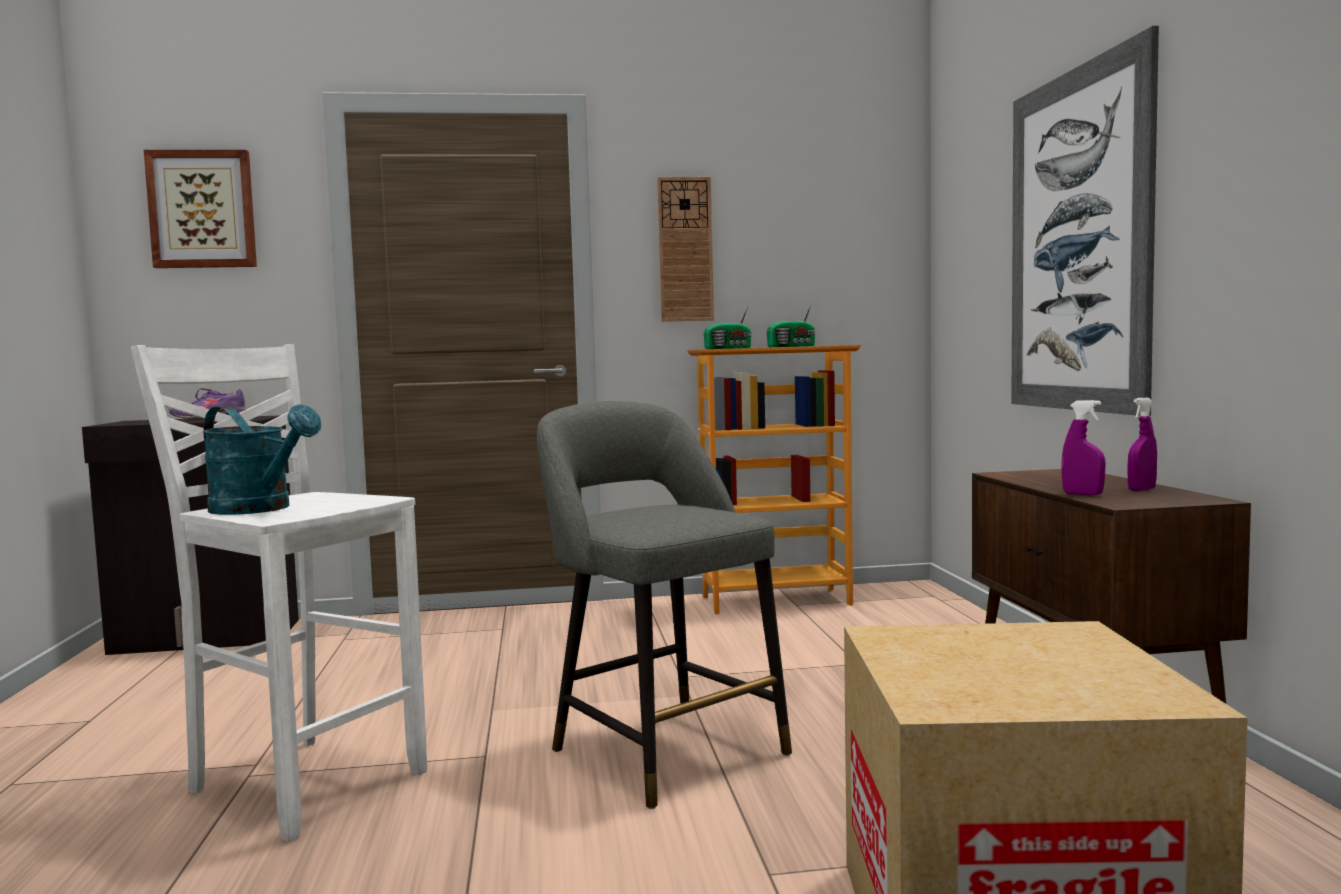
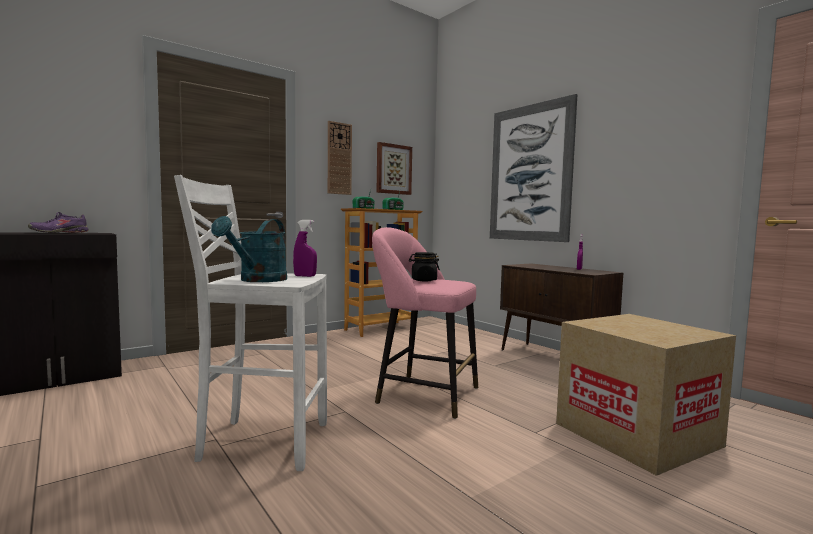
camera: 30 degrees left, 0 degrees up
picture [144,150,257,268] -> picture moved to [376,142,412,195]
turquoise watering can [202,405,321,515] -> turquoise watering can turned 105 degrees clockwise [211,216,287,282]
grey stool [537,401,792,809] -> pink stool [372,227,478,419]
purple spray bottle [1061,400,1106,495] -> purple spray bottle moved to [293,220,317,277]
none -> black jar [409,252,440,281]

